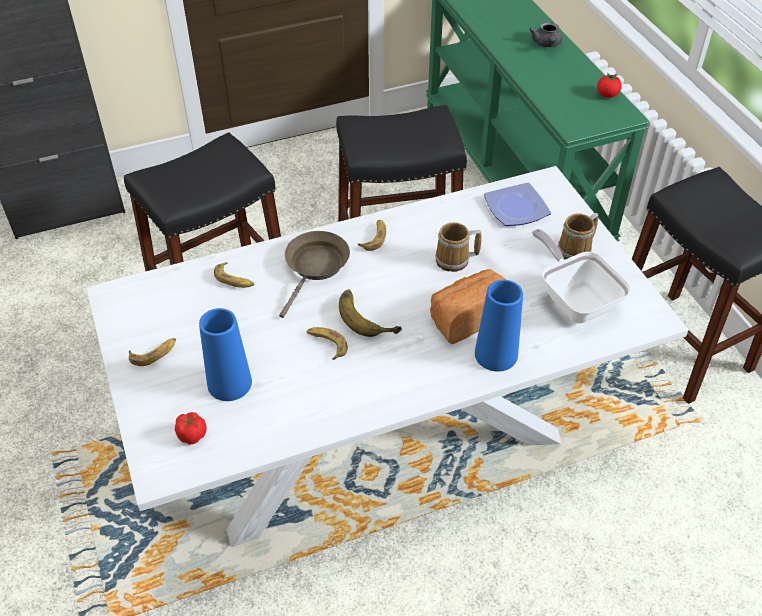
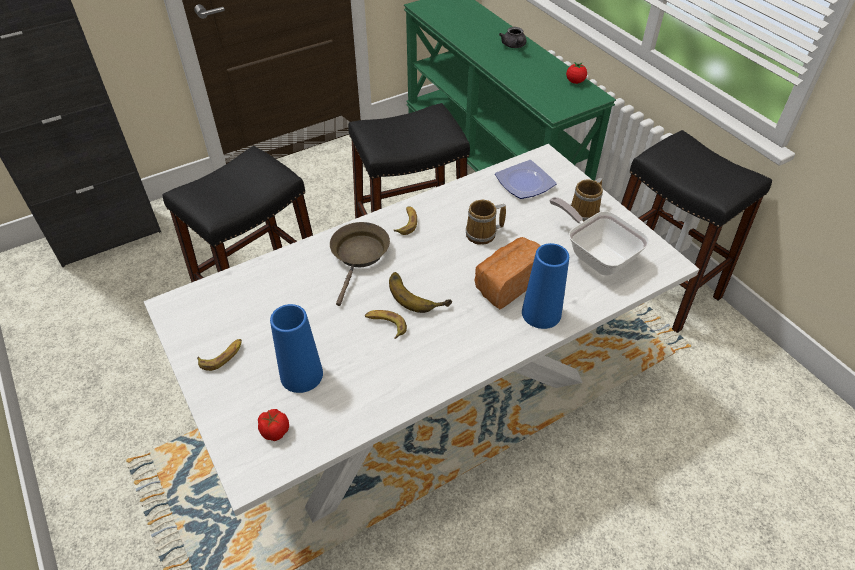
camera: 10 degrees left, 0 degrees up
banana [214,262,254,288] -> none

